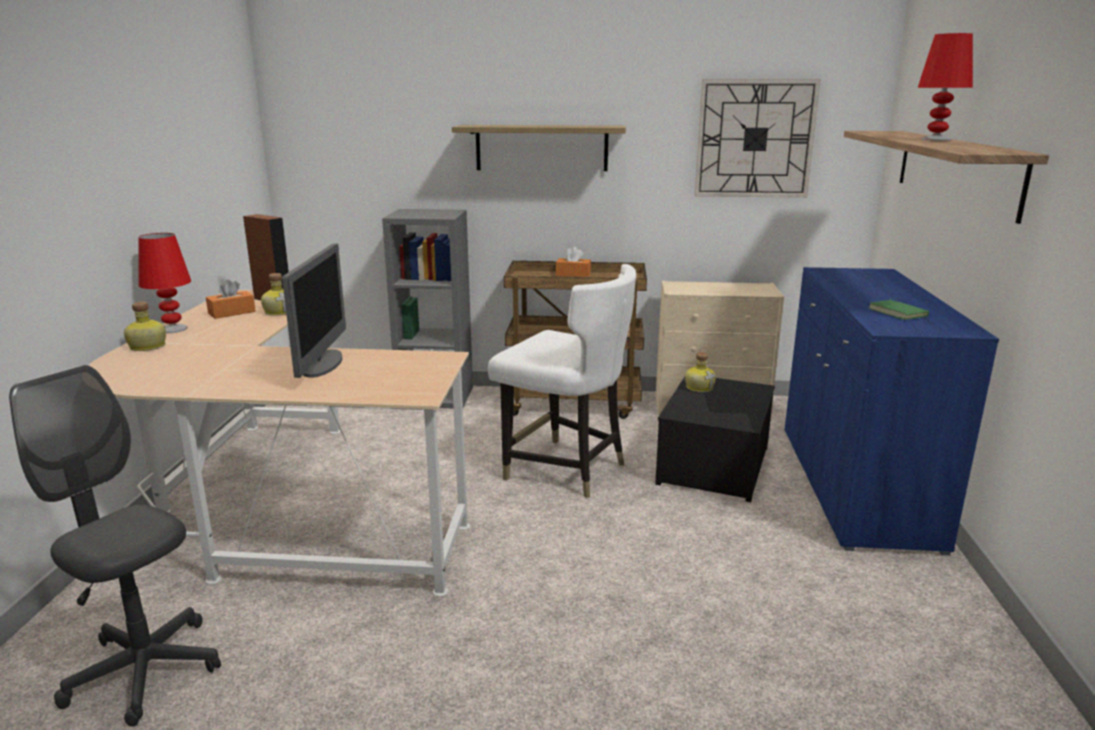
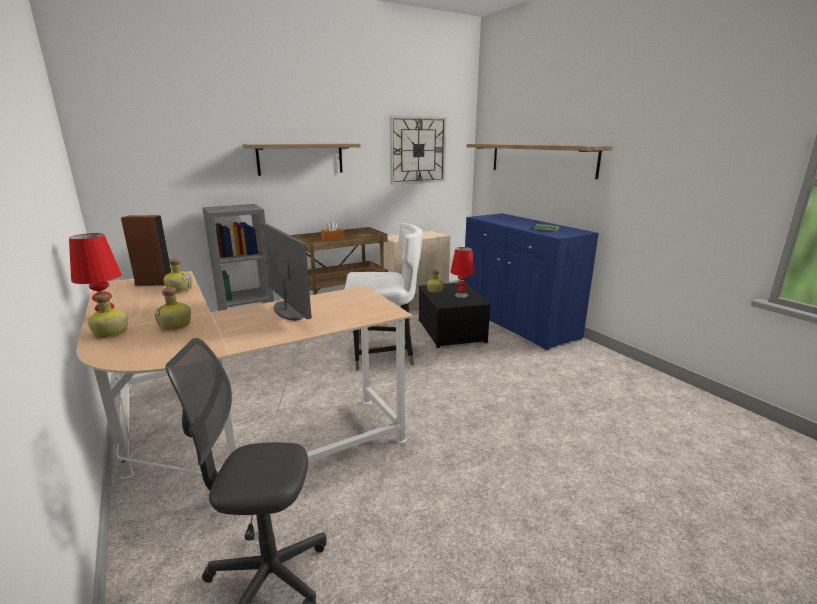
camera: 35 degrees left, 0 degrees up
orange tissue box [206,279,256,319] -> none
red table lamp [918,33,973,141] -> red table lamp moved to [451,247,475,298]
none -> bottle [155,287,191,330]

